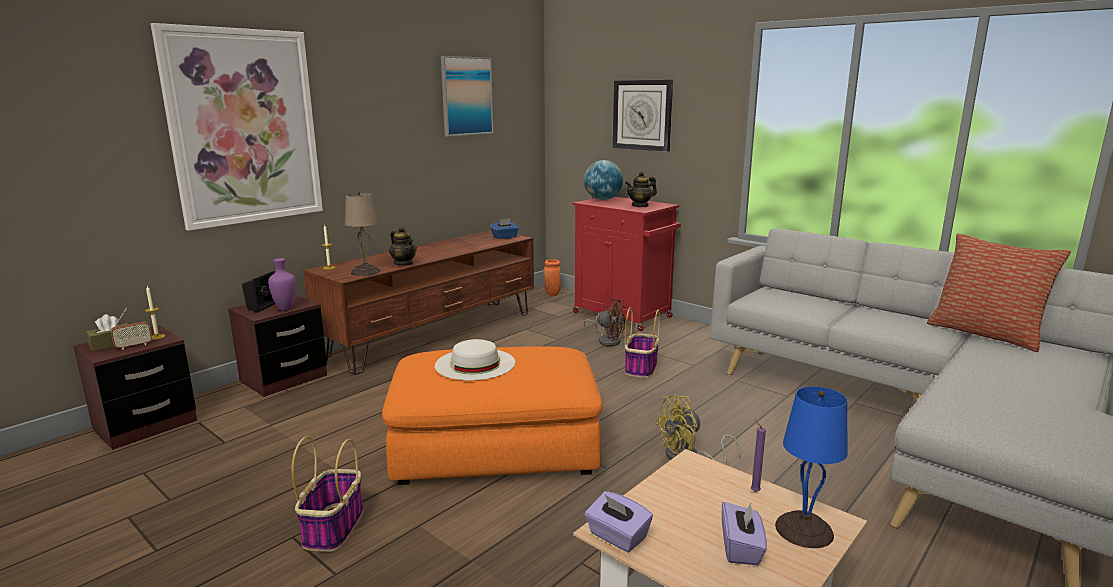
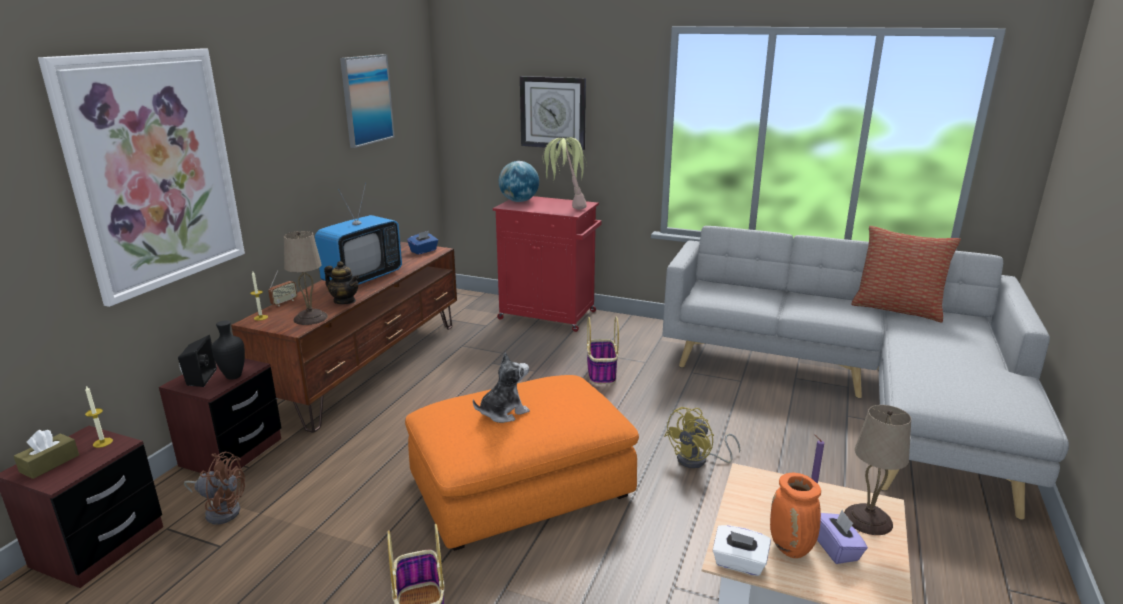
camera: 20 degrees left, 5 degrees up
radio [111,308,152,350] -> radio moved to [268,270,297,306]
purple vase [268,258,296,311] -> black vase [212,320,245,380]
white hat [435,339,515,381] -> plush toy [473,352,530,423]
orange vase [543,259,561,296] -> orange vase moved to [770,473,821,558]
brown fan [583,298,625,346] -> brown fan moved to [184,452,245,524]
purple tissue box [585,491,653,552] -> white tissue box [713,525,771,576]
teapot [625,171,657,207] -> potted plant [543,137,587,210]
blue table lamp [775,386,848,548] -> beige table lamp [844,405,911,535]
none -> television [315,183,402,285]

